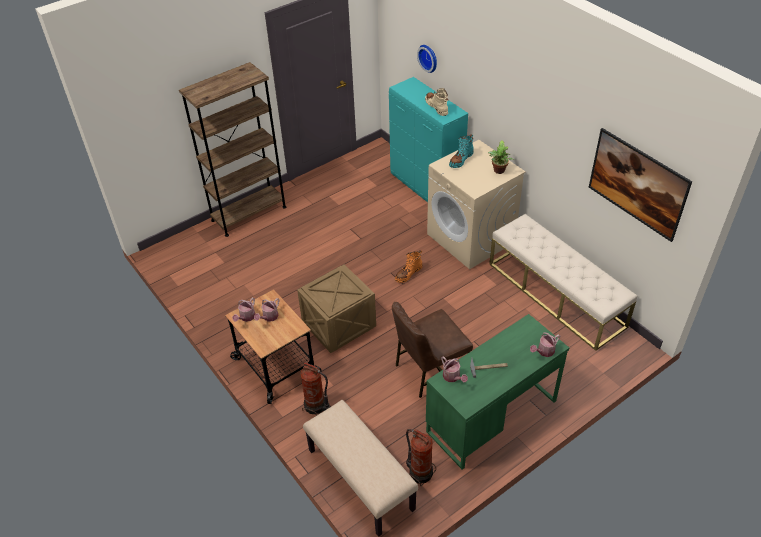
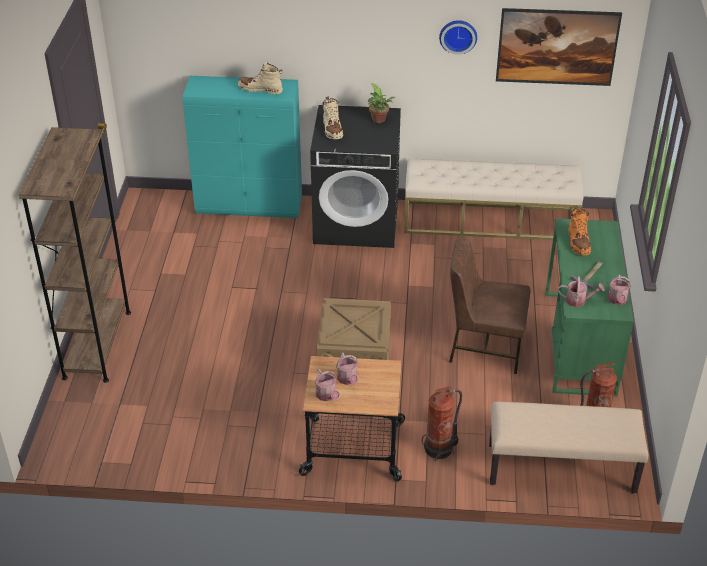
camera: 50 degrees left, 5 degrees down
brown chair [392,302,473,398] -> brown chair turned 90 degrees clockwise [449,236,530,374]
orange boot [395,250,423,283] -> orange boot moved to [568,206,591,255]
wall clock [417,45,437,73] -> wall clock moved to [439,20,477,55]
beige washing machine [427,140,526,269] -> black washing machine [310,105,401,248]
turquoise boot [449,134,474,168] -> beige boot [322,97,343,139]
watering can [530,332,560,357] -> watering can moved to [608,275,631,305]

